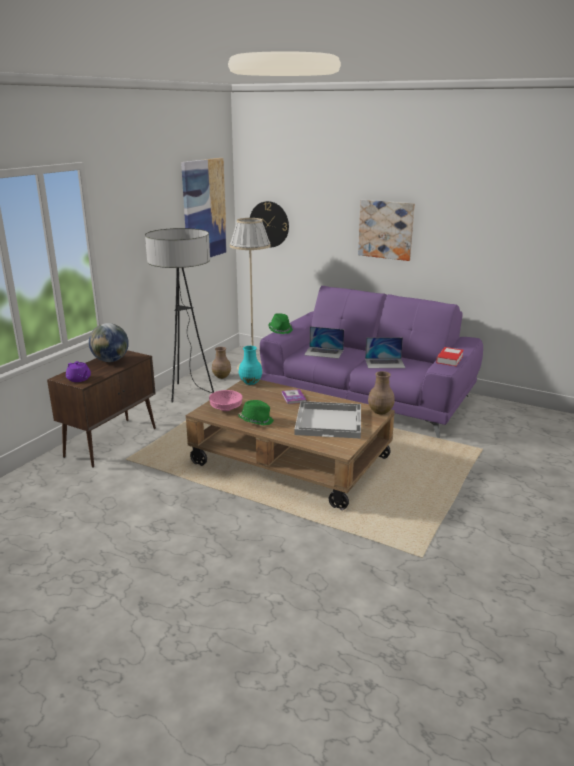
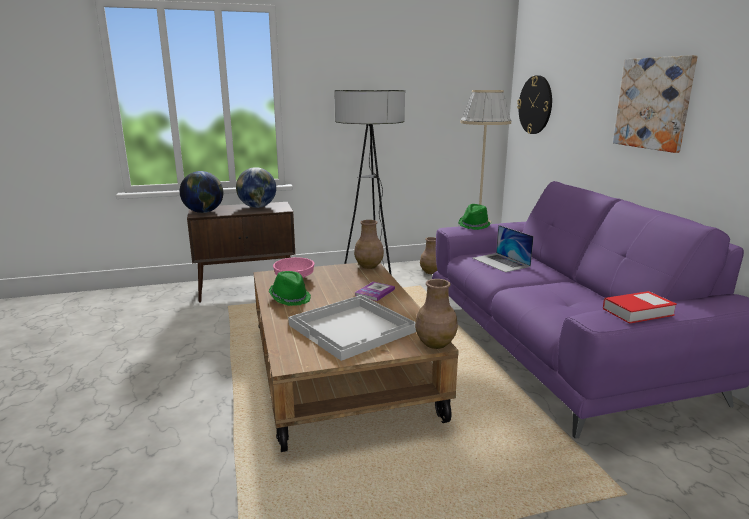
camera: 45 degrees right, 5 degrees down
purple teapot [66,361,91,382] -> globe [180,171,223,213]
picture [181,158,227,257] -> none
turquoise vase [239,346,262,385] -> brown vase [354,220,384,269]
laptop [365,337,405,368] -> none

